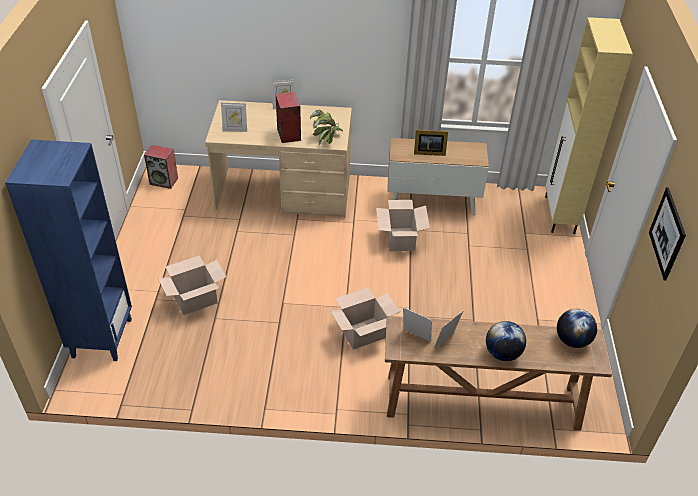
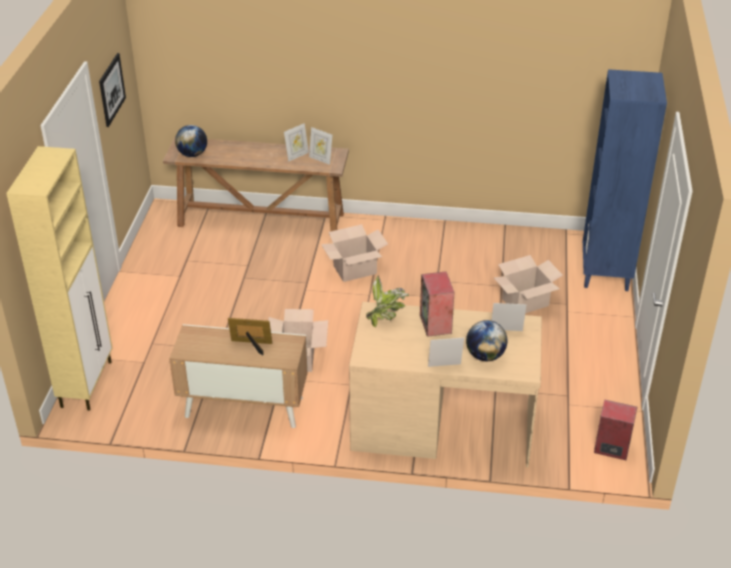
camera: 175 degrees left, 5 degrees down
globe [486,321,526,361] -> globe moved to [466,320,507,361]

